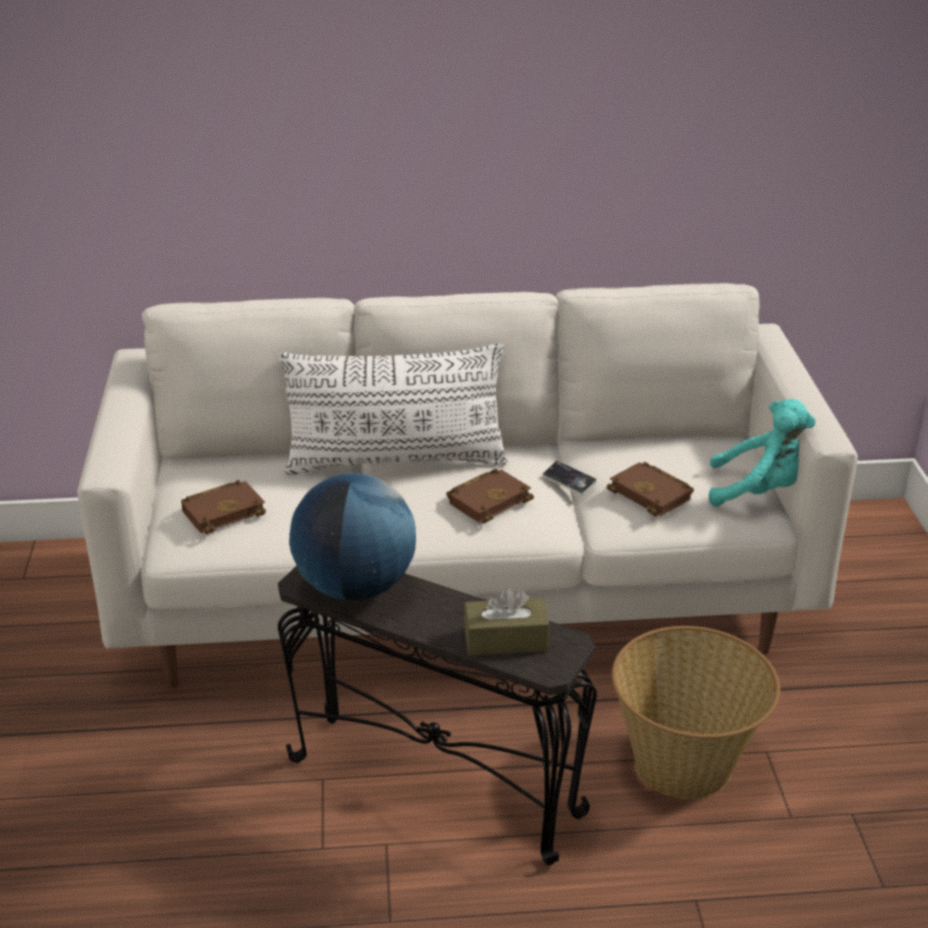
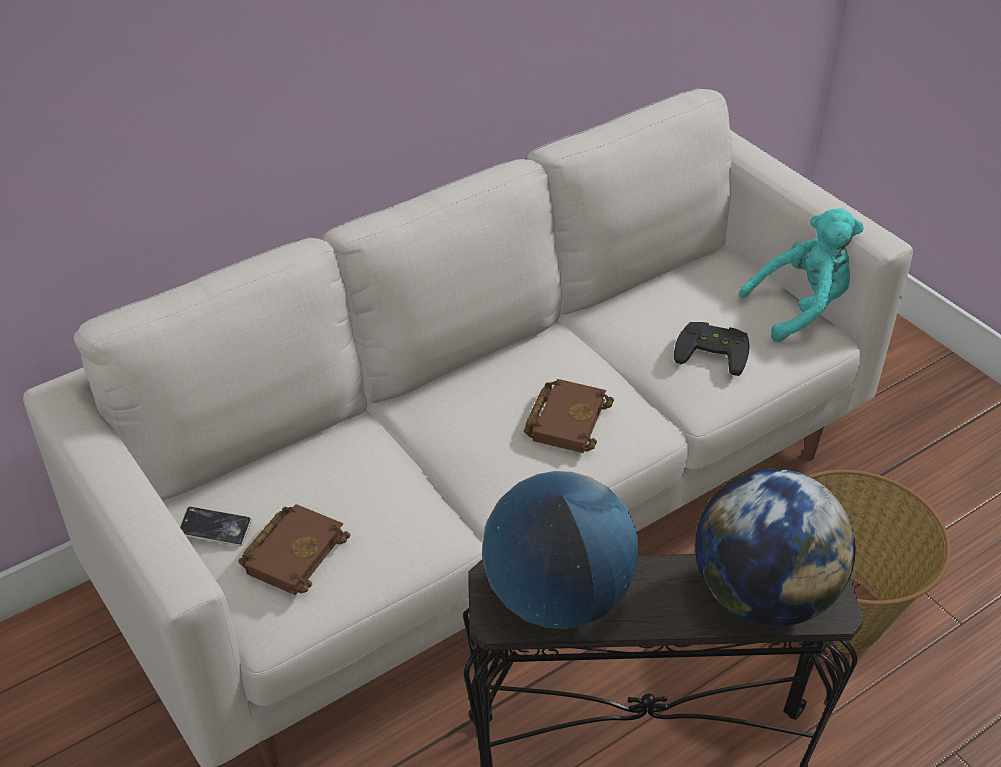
camera: 30 degrees left, 10 degrees up
white pillow [279,344,508,475] -> none
brown tissue box [464,587,549,656] -> globe [695,468,856,626]
phone [542,461,597,495] -> phone moved to [180,506,252,546]
brown book [606,462,694,516] -> black game controller [674,322,750,376]

